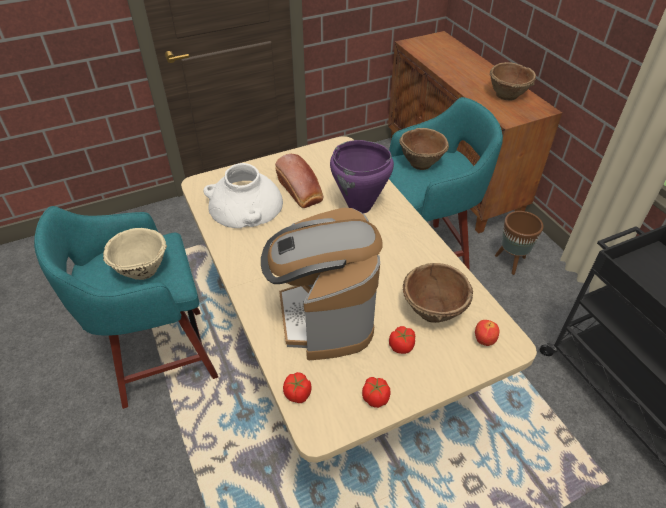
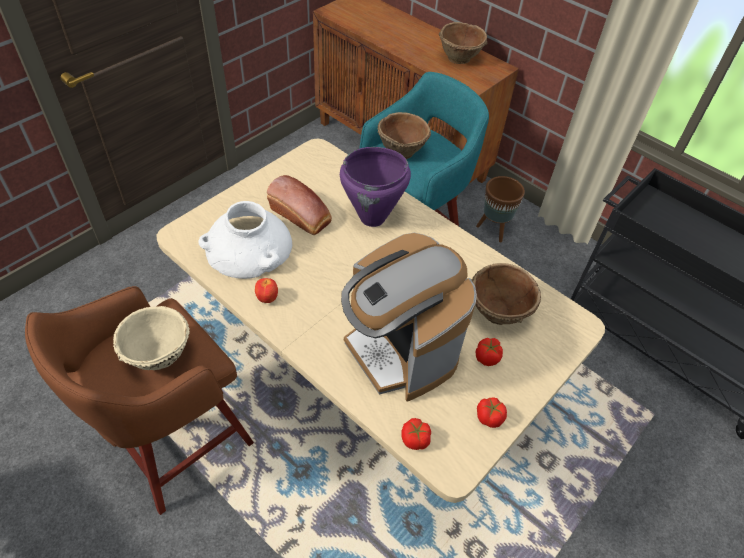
camera: 25 degrees left, 5 degrees up
turquoise stool [34,206,218,409] -> brown stool [25,286,254,515]
apple [475,320,500,346] -> apple moved to [255,278,278,303]

